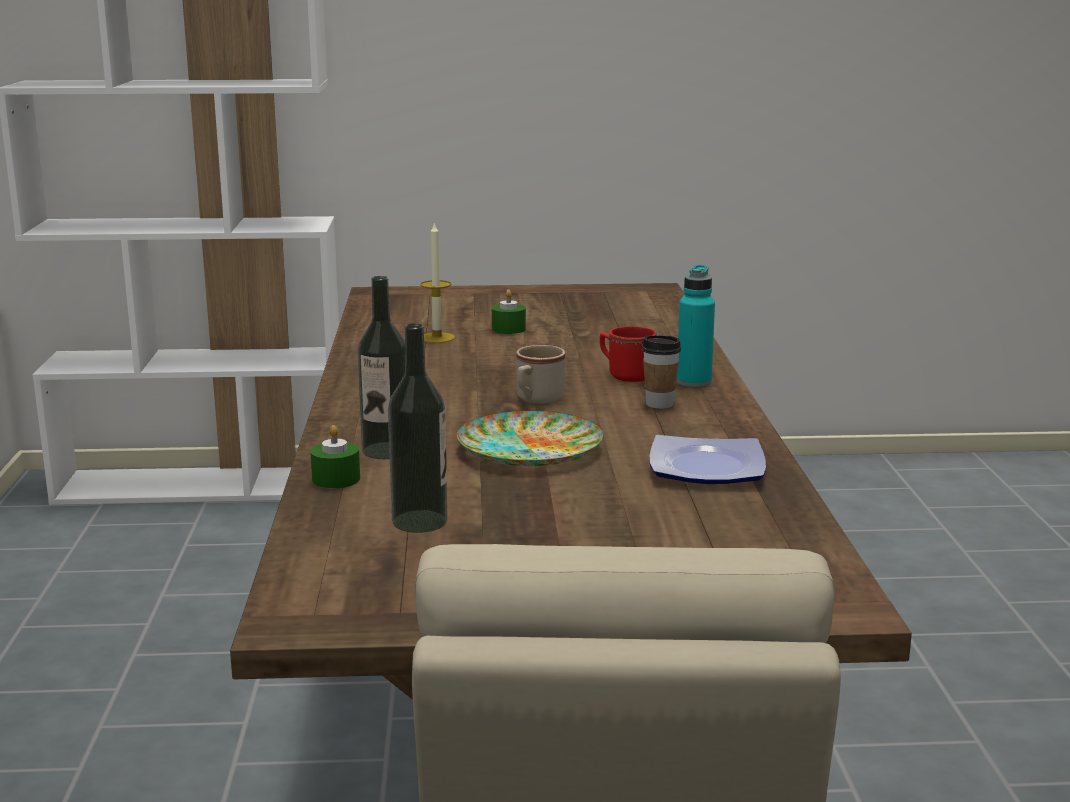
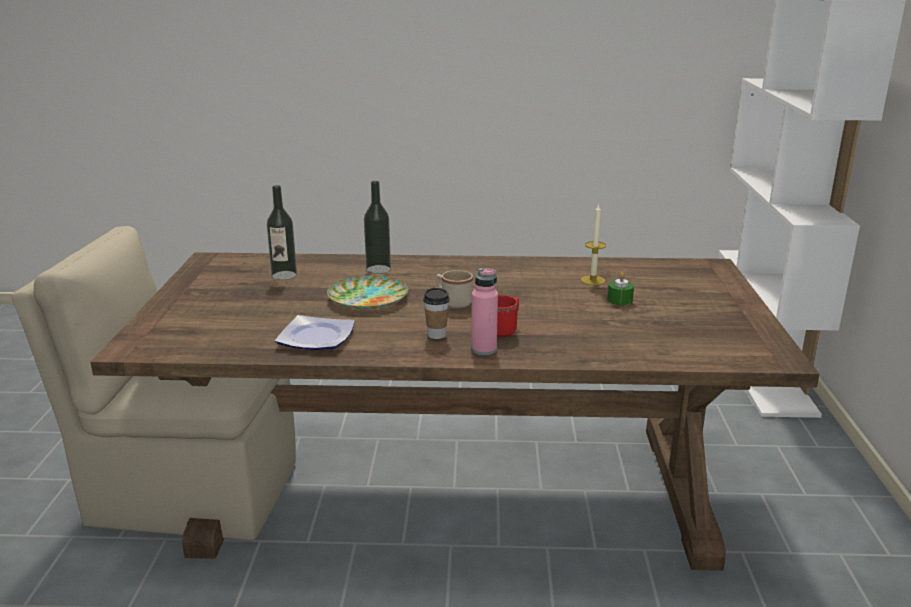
camera: 95 degrees right, 5 degrees up
green candle [310,425,360,488] -> none
turquoise bottle [677,265,715,387] -> pink bottle [471,268,498,355]

